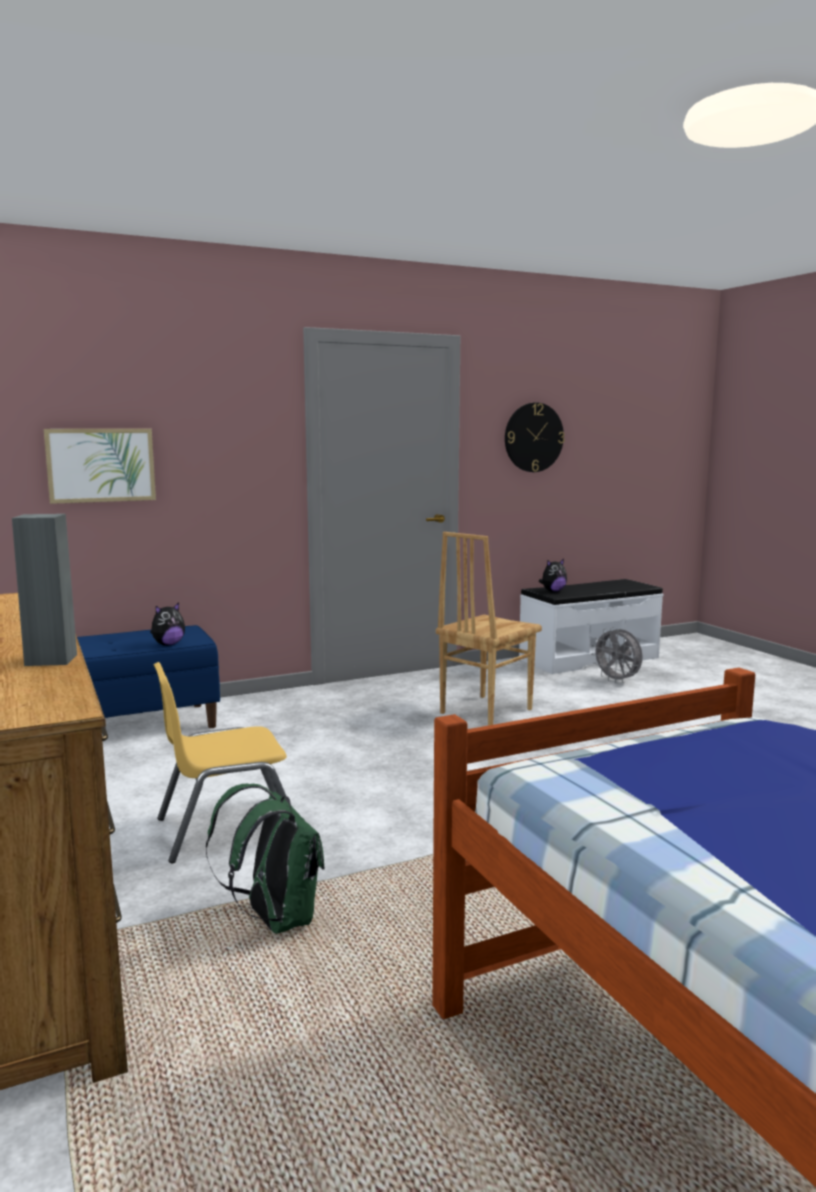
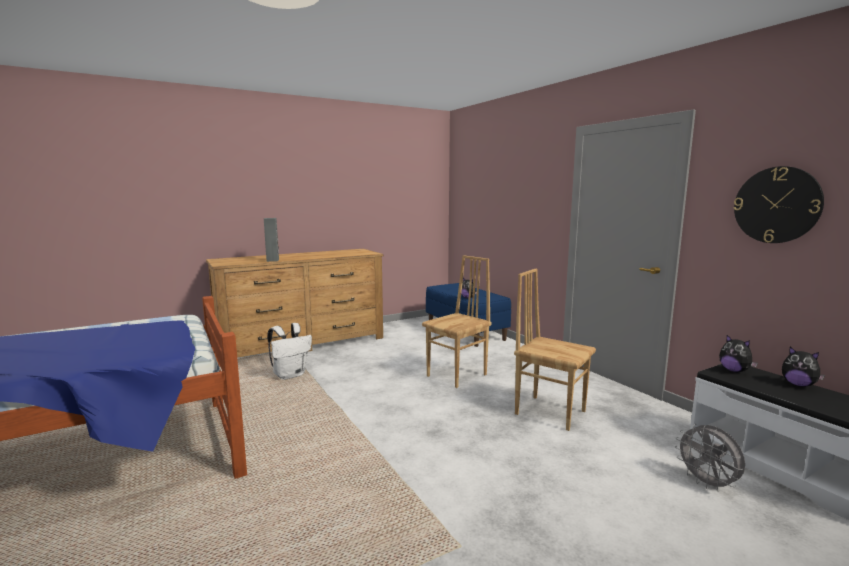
camera: 85 degrees right, 0 degrees up
picture [44,429,156,504] -> none
yellow chair [154,662,289,864] -> none
green backpack [206,783,325,934] -> white backpack [267,323,312,380]
grey fan [591,627,643,683] -> grey fan turned 75 degrees counterclockwise [675,424,745,492]
none -> brown chair [422,255,492,388]
none -> plush toy [782,347,825,387]

